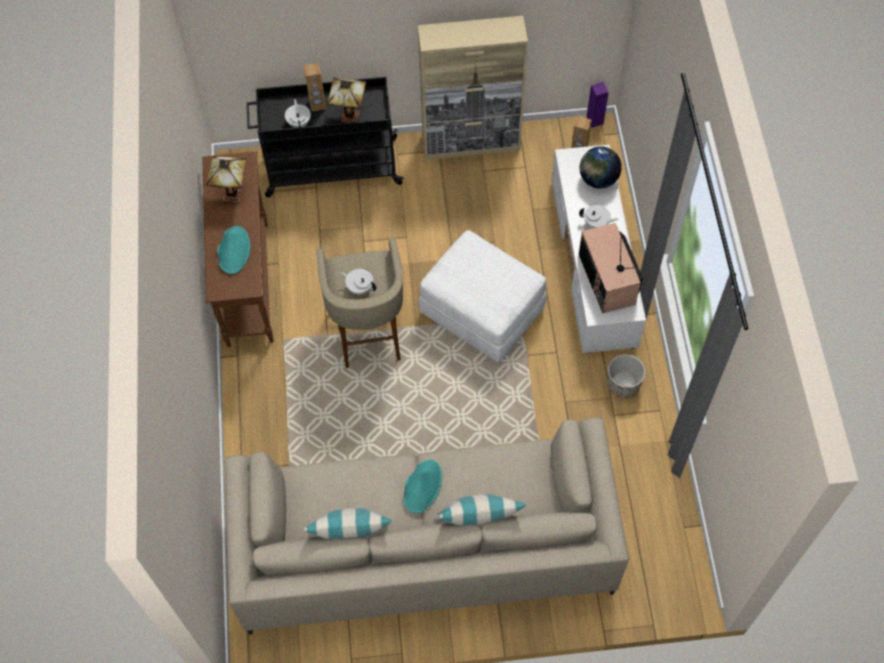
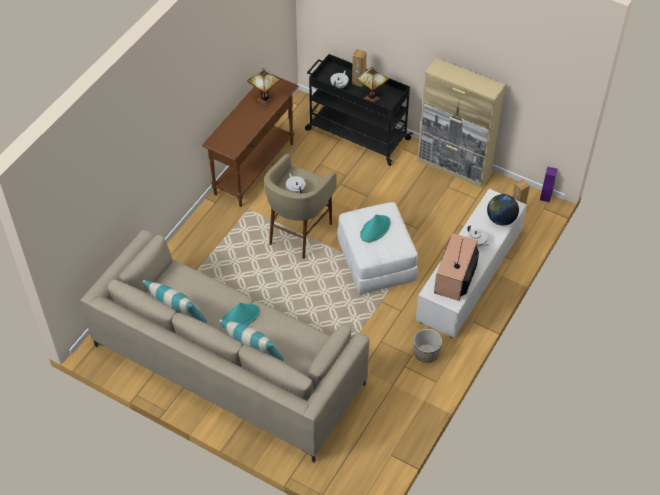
camera: 35 degrees right, 10 degrees down
turquoise hat [217,226,250,274] -> turquoise hat moved to [360,214,391,242]

